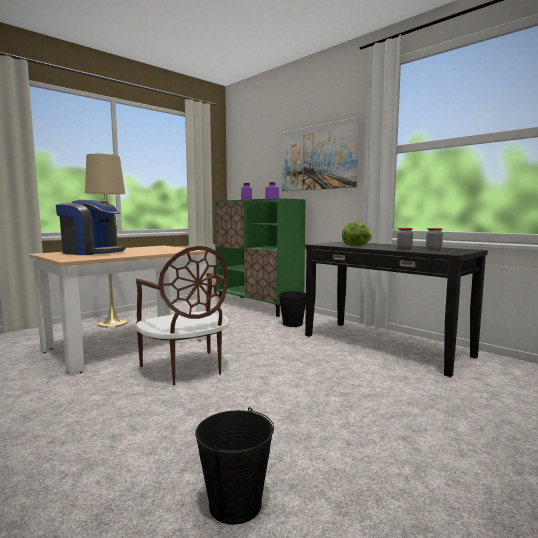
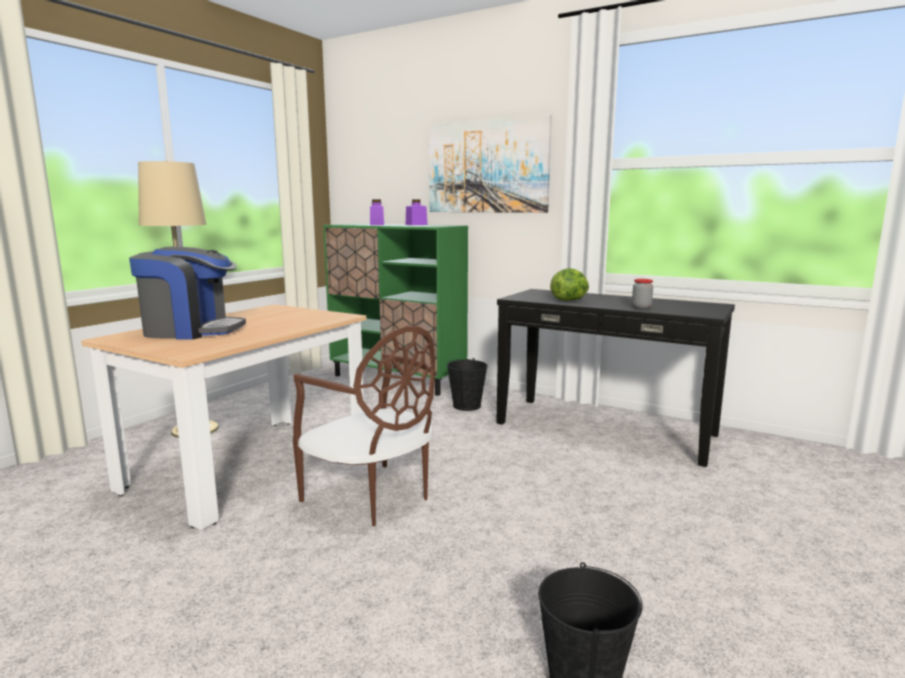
camera: 15 degrees left, 5 degrees up
jar [426,228,443,250] -> none

